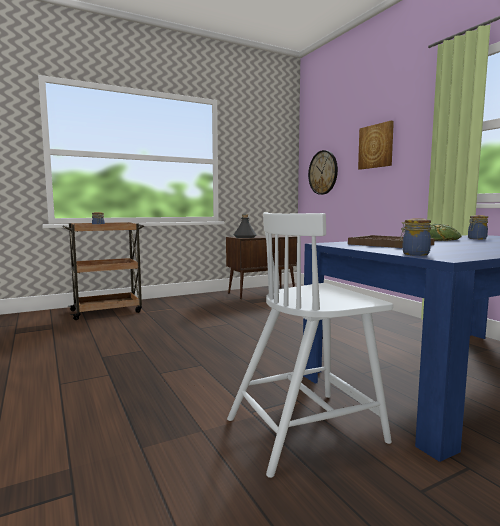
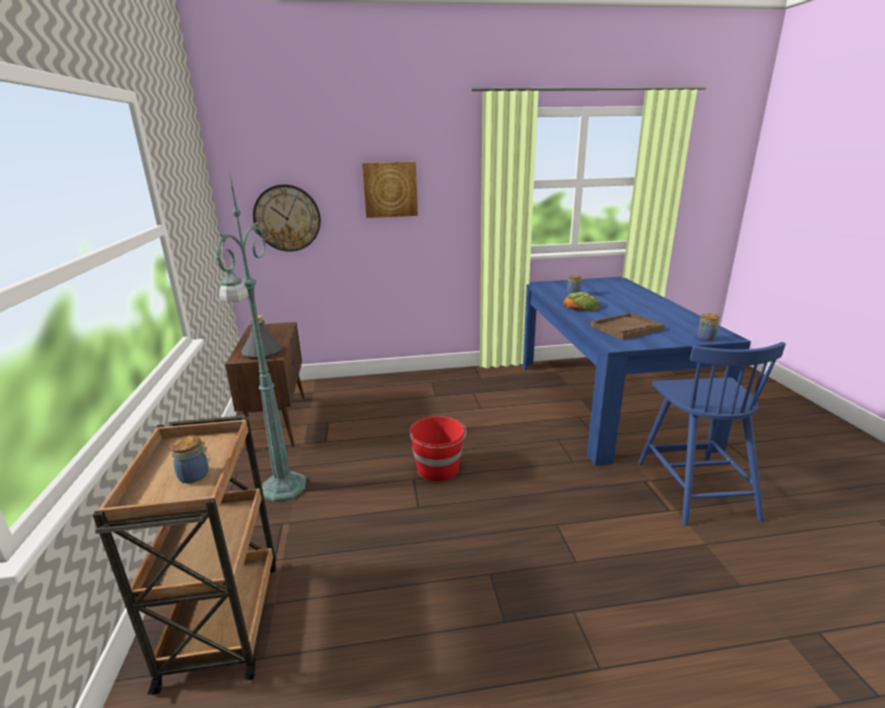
camera: 70 degrees left, 15 degrees up
white chair [227,212,393,478] -> blue chair [638,342,786,526]
none -> green floor lamp [216,176,306,502]
none -> red bucket [409,416,466,482]

